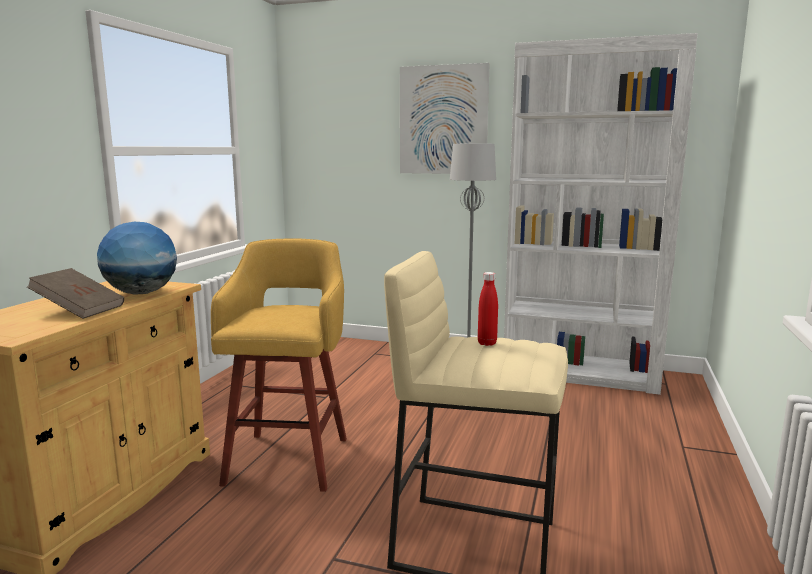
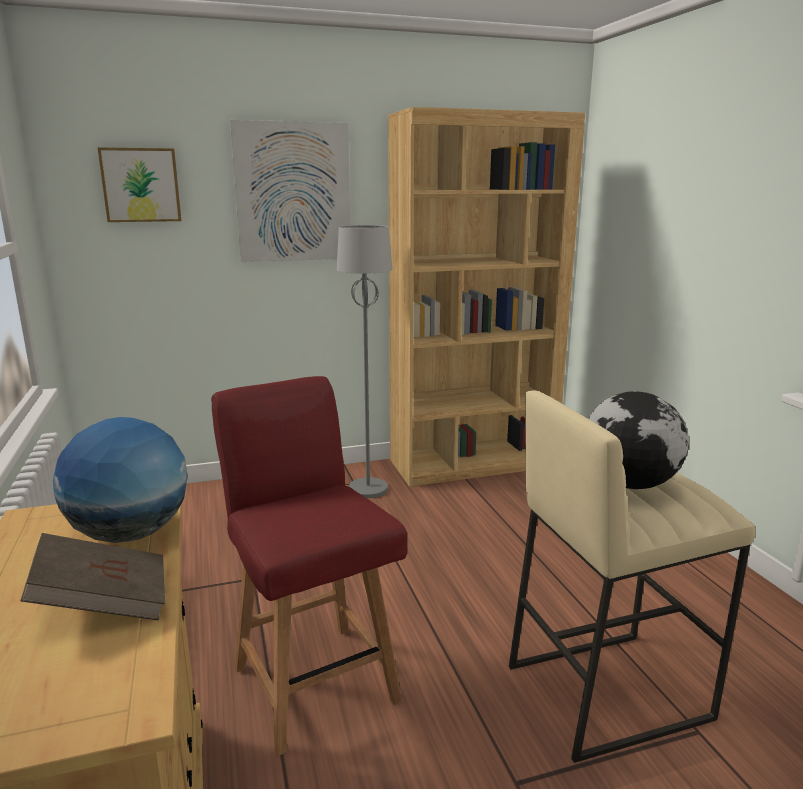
camera: 35 degrees left, 5 degrees up
yellow stool [211,238,347,492] -> red chair [211,376,407,756]
red bottle [478,272,498,346] -> globe [588,391,689,489]
white bookcase [504,33,698,395] -> brown bookcase [388,107,585,487]
none -> picture [98,147,182,222]

